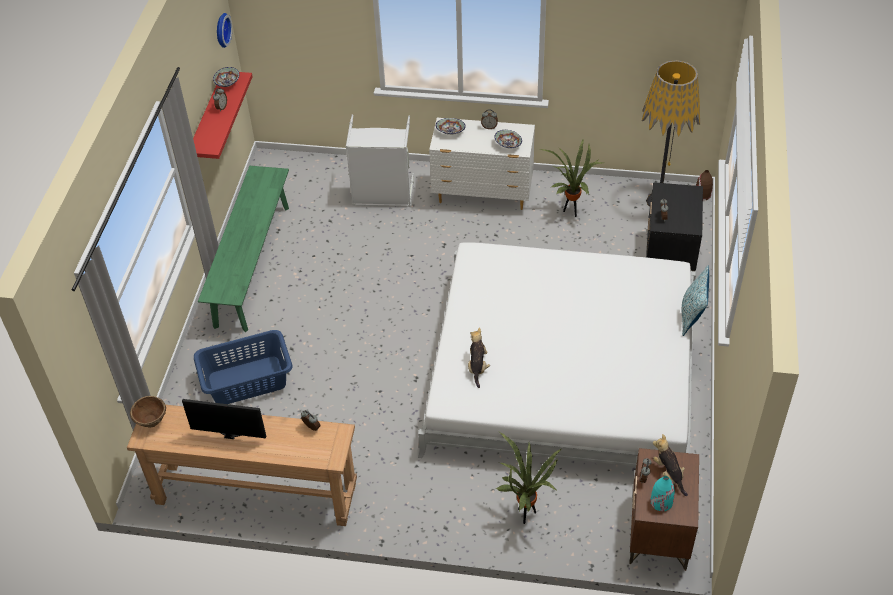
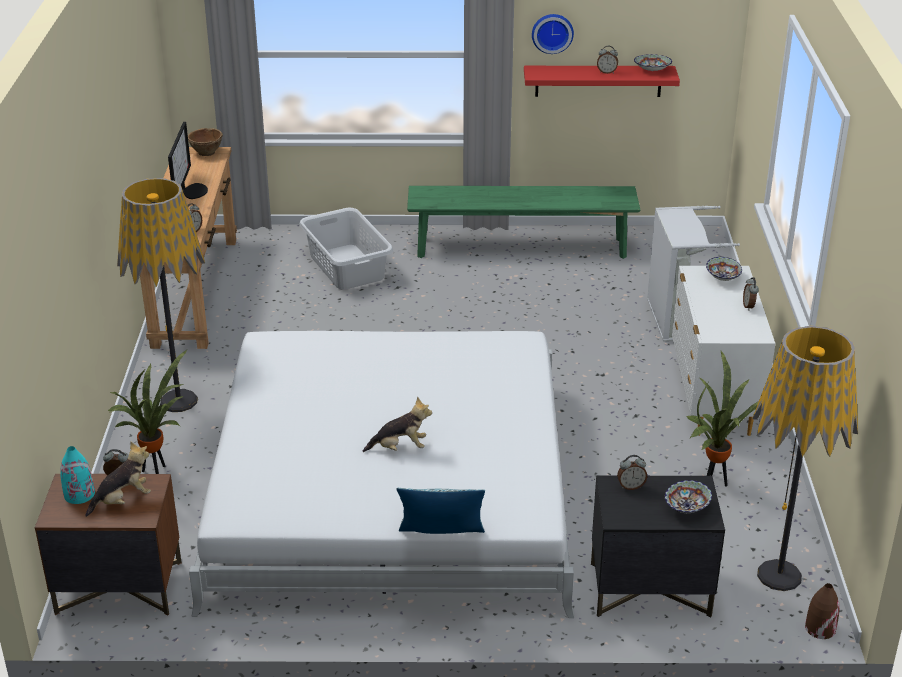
camera: 80 degrees right, 15 degrees down
blue laundry basket [194,330,293,404] -> grey laundry basket [299,208,393,290]
wall clock [217,13,232,48] -> wall clock moved to [532,14,574,54]
plush toy [468,328,490,388] -> plush toy moved to [363,397,432,452]
bowl [494,130,522,148] -> bowl moved to [665,480,712,513]
none -> floor lamp [117,178,205,412]

